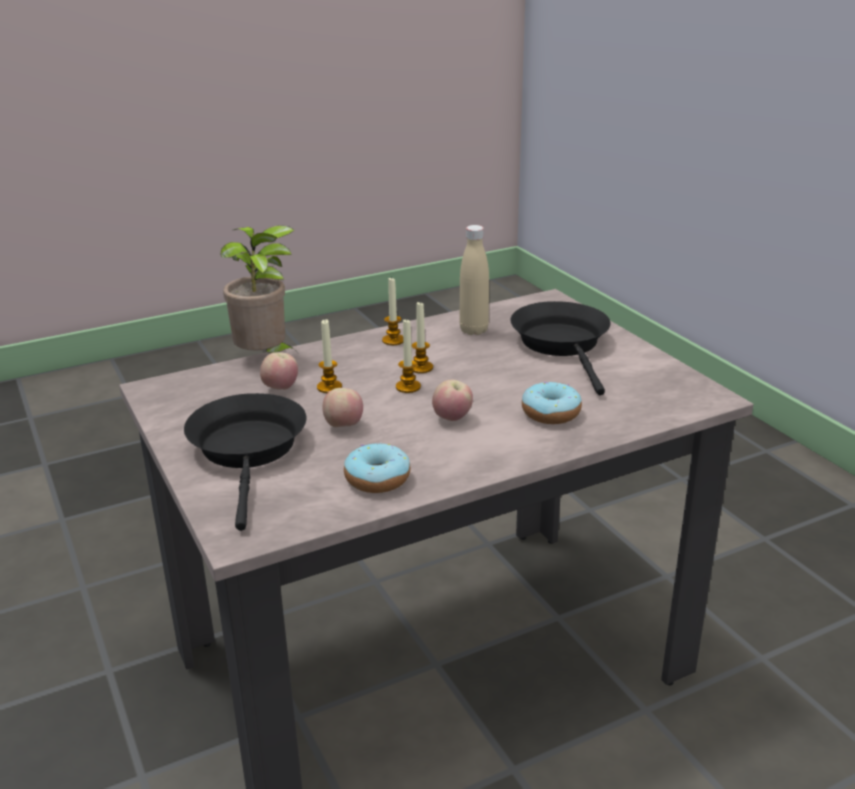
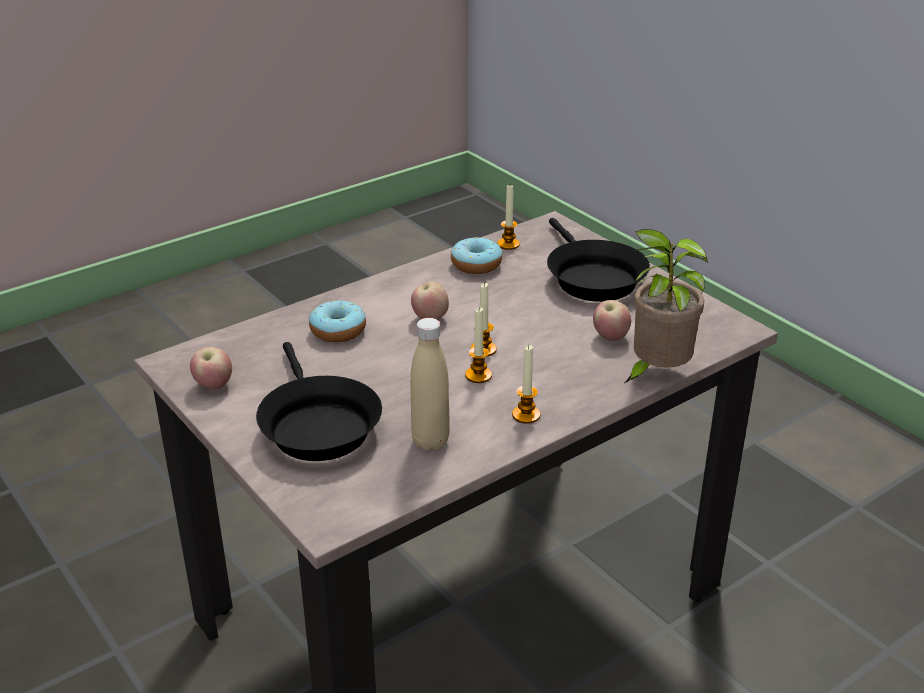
camera: 170 degrees right, 5 degrees up
candle [317,319,342,393] -> candle moved to [497,185,520,250]
apple [322,388,363,427] -> apple moved to [190,347,232,389]

